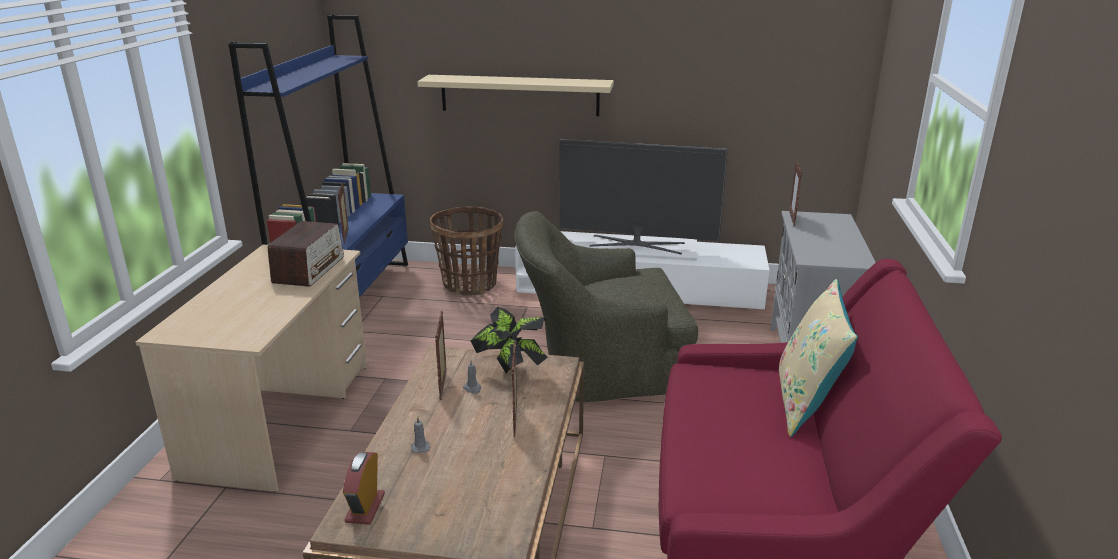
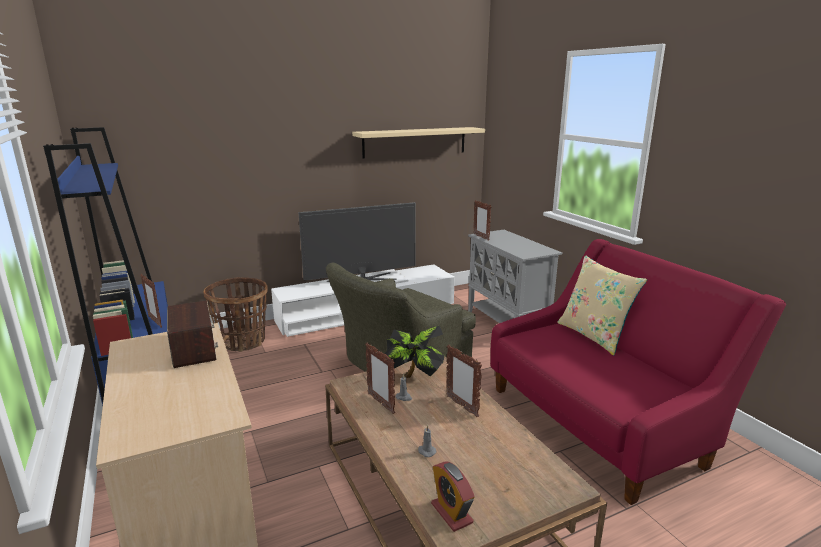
camera: 35 degrees left, 5 degrees down
beige shelf [417,75,614,116] -> beige shelf moved to [352,127,485,159]

